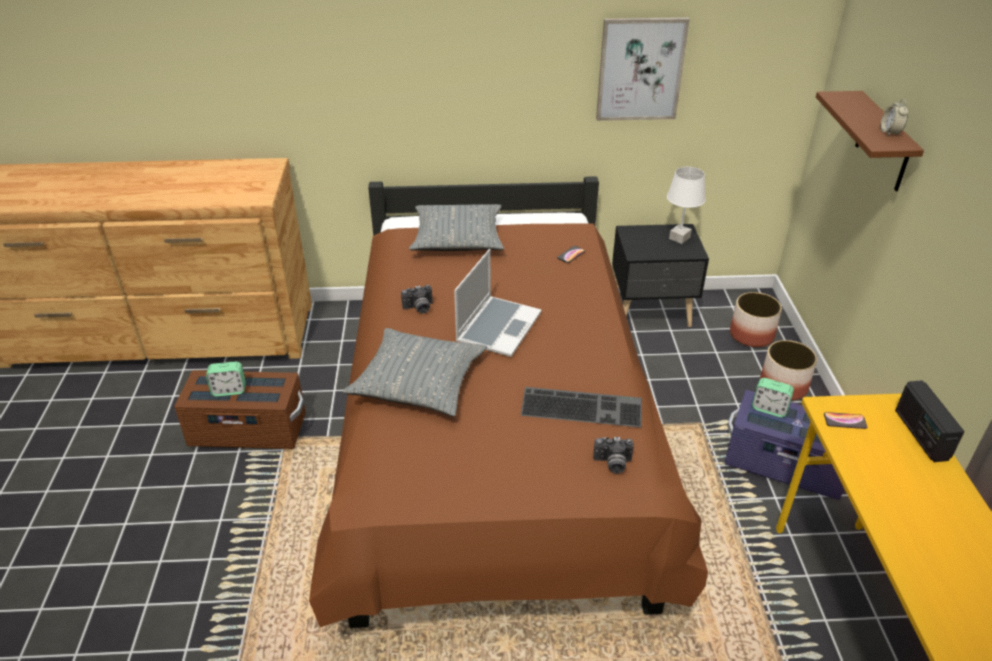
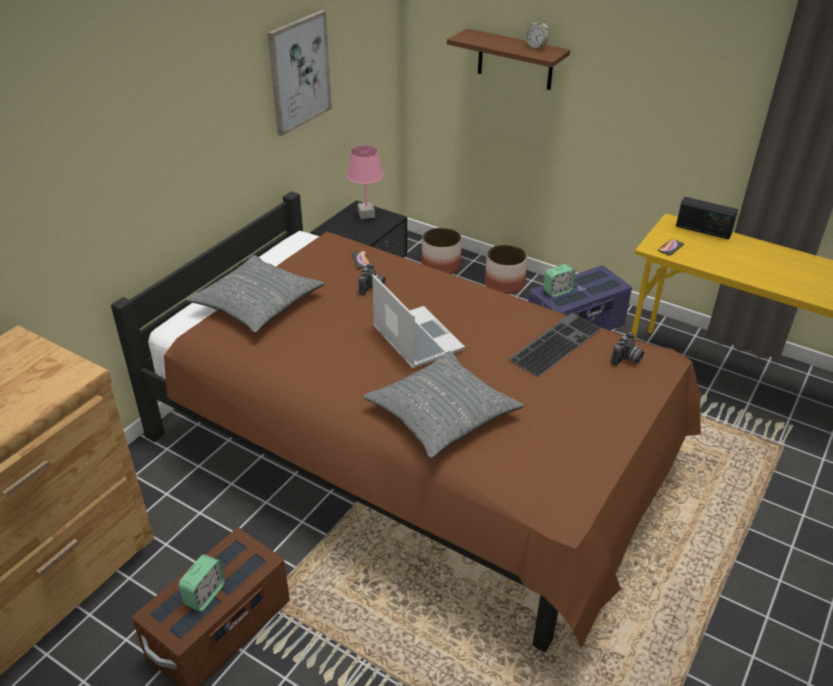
camera: 55 degrees left, 0 degrees up
camera [401,285,433,314] -> camera moved to [359,263,385,296]
white table lamp [667,167,706,244] -> pink table lamp [347,145,383,219]

